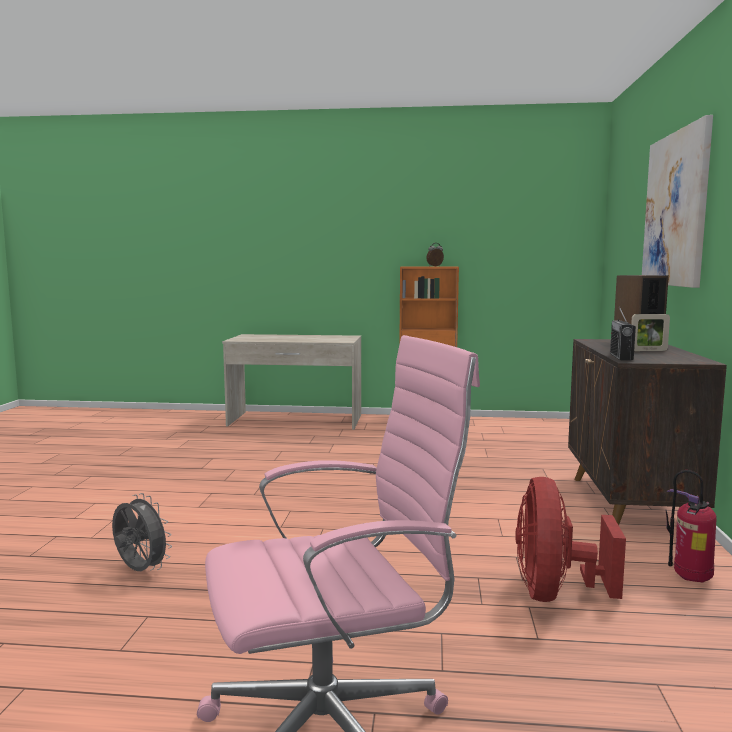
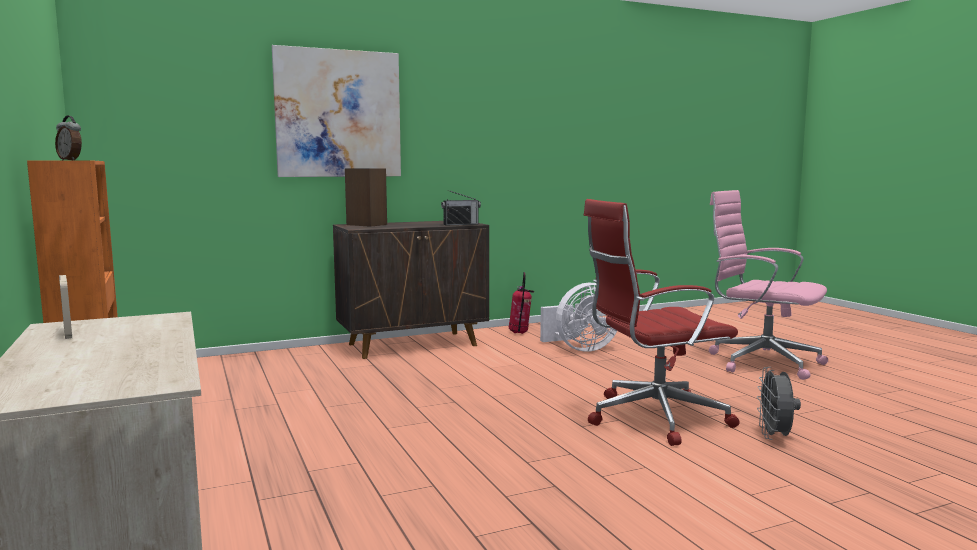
camera: 120 degrees left, 0 degrees up
red fan [515,477,626,602] -> white fan [540,283,617,351]
picture frame [631,314,670,351] -> picture frame moved to [59,275,72,339]
none -> red office chair [584,199,740,446]

